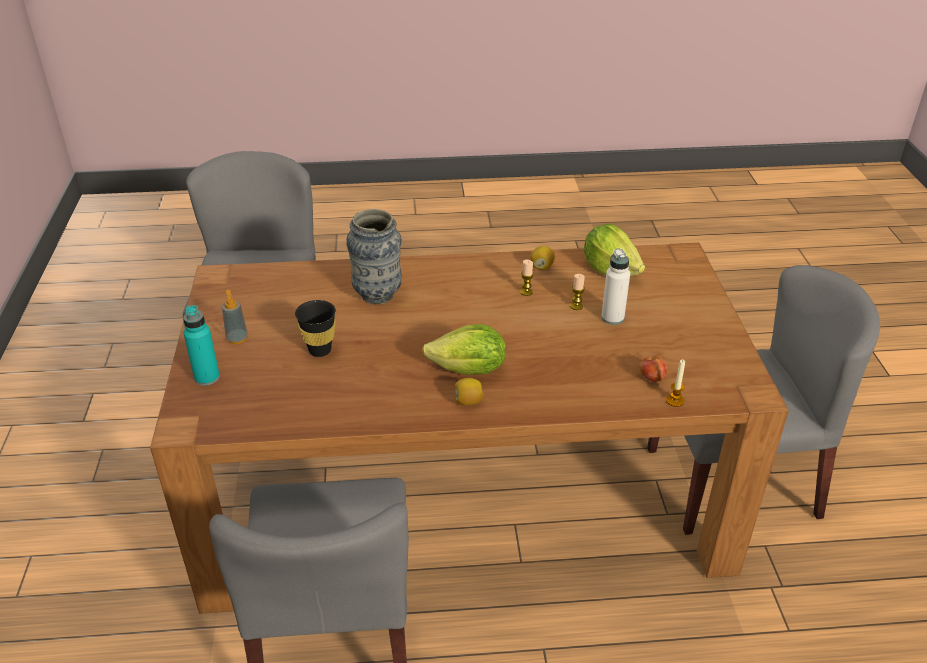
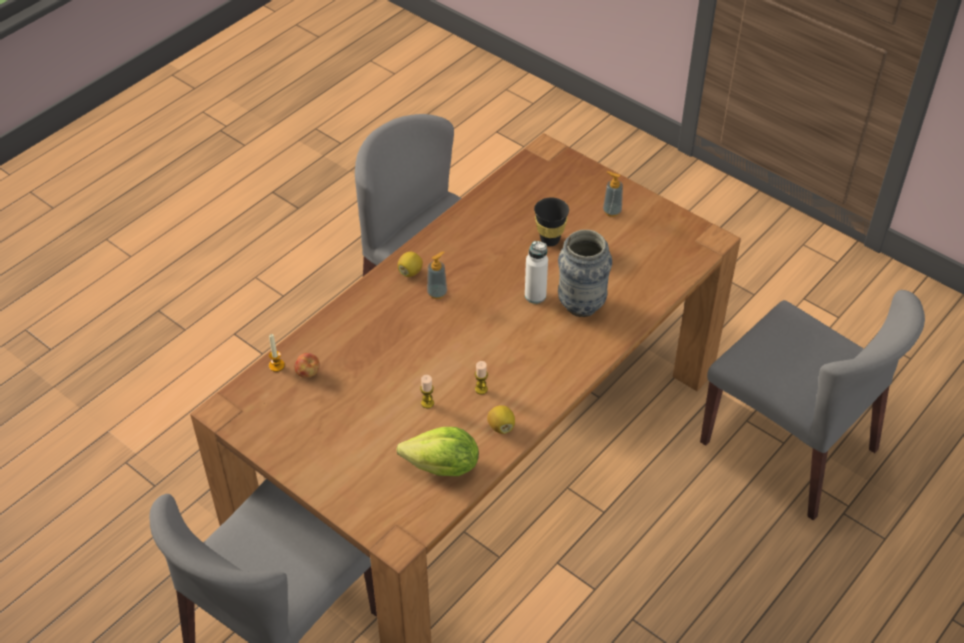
camera: 135 degrees right, 10 degrees up
turquoise bottle [183,305,220,386] -> none
lettuce [422,324,506,375] -> soap dispenser [427,251,447,299]
white bottle [601,248,630,325] -> white bottle moved to [525,241,548,304]

